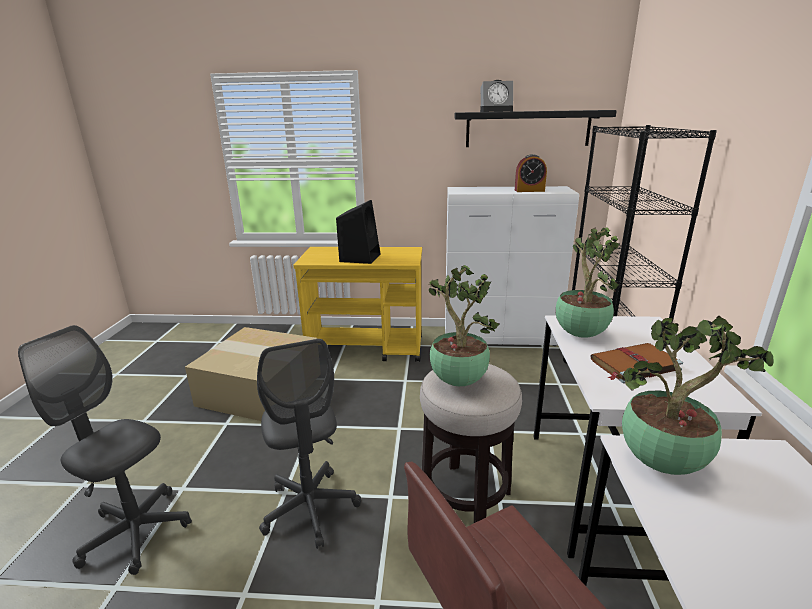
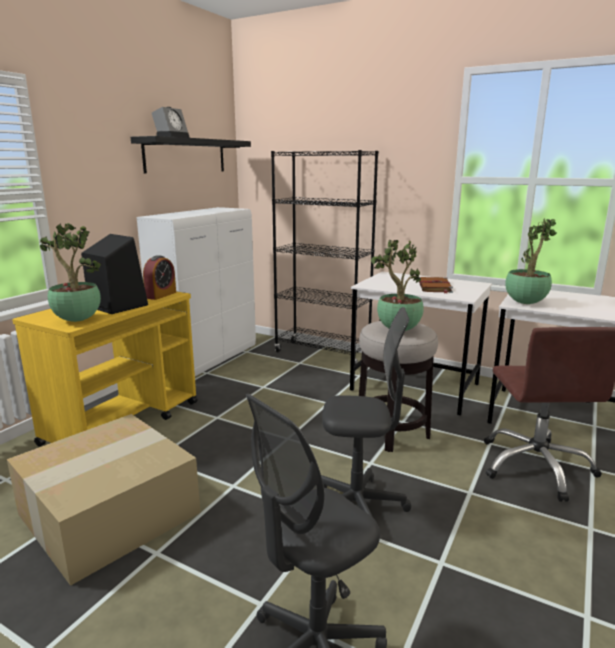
camera: 65 degrees left, 5 degrees down
alarm clock [515,154,547,192] -> alarm clock moved to [143,255,176,300]
potted plant [556,227,620,338] -> potted plant moved to [40,223,101,322]

